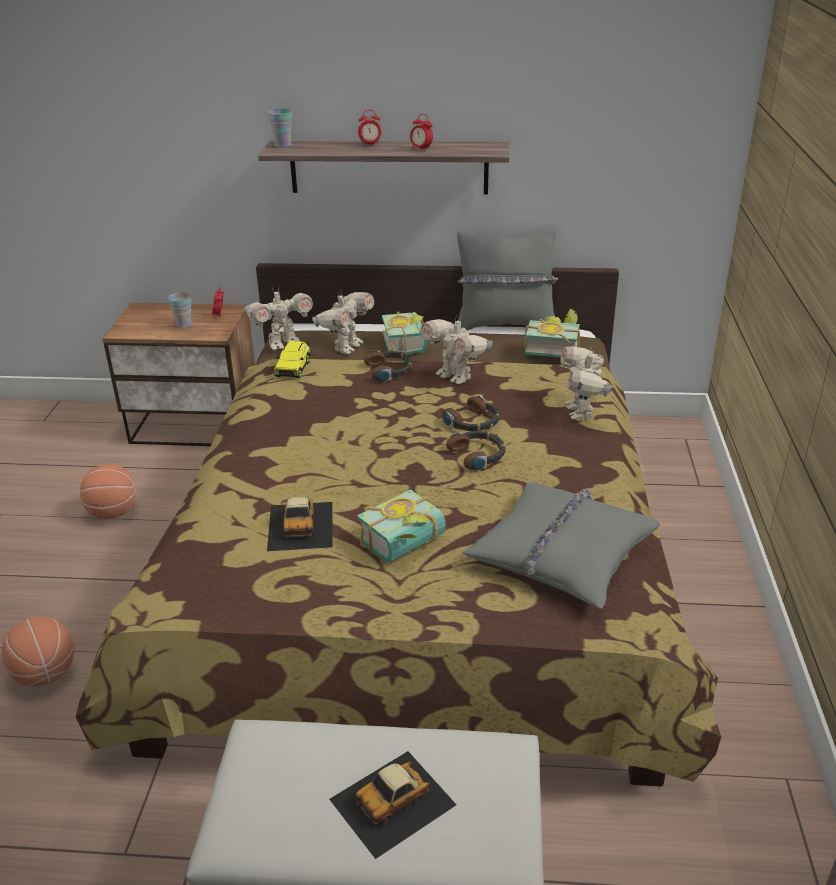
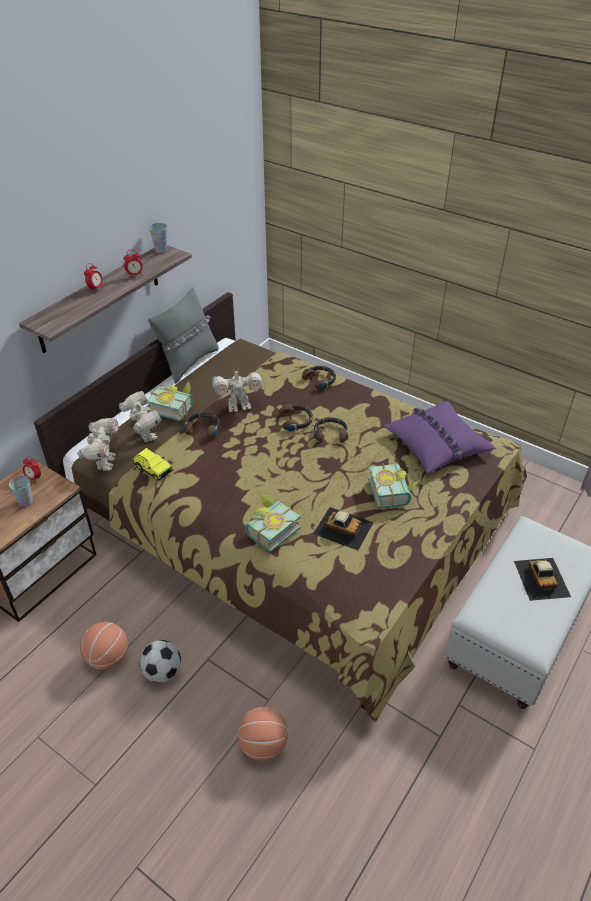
camera: 60 degrees left, 10 degrees up
cup [268,109,292,148] -> cup moved to [149,223,167,253]
grey pillow [463,482,660,609] -> purple pillow [384,401,496,473]
book [525,309,580,357] -> book moved to [245,493,300,553]
toy robot [561,346,613,420] -> headphones [302,366,336,390]
none -> football [140,640,181,683]

